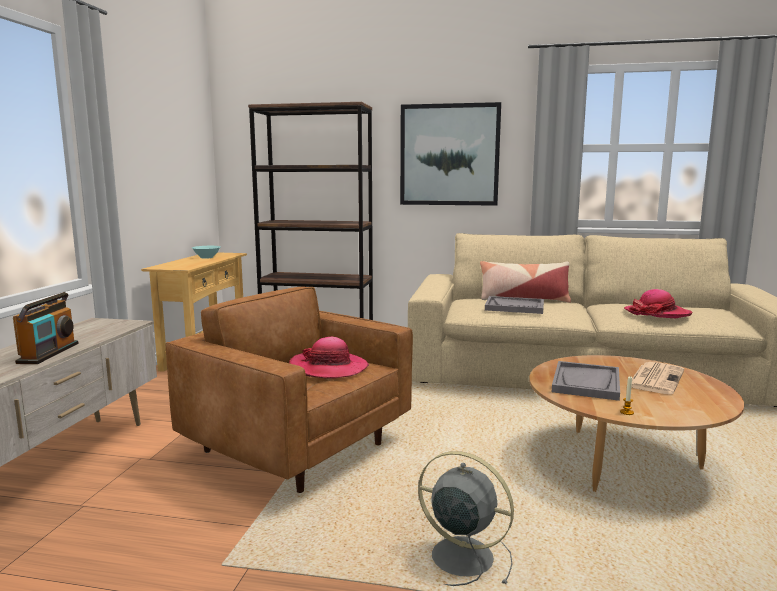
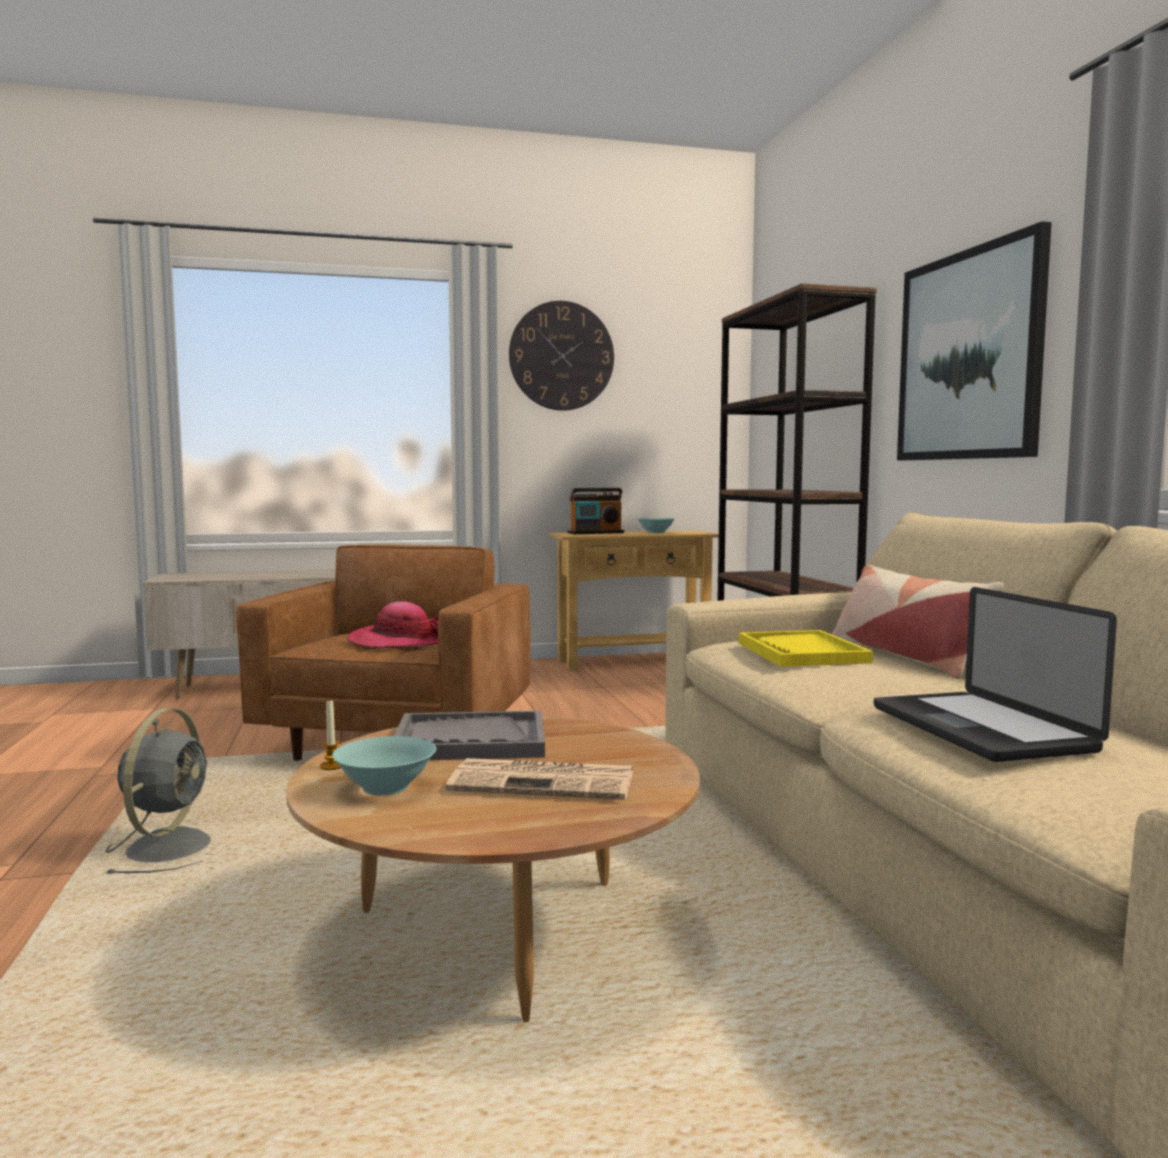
camera: 65 degrees right, 5 degrees down
radio [13,292,79,364] -> radio moved to [568,488,624,534]
grey tray [485,296,544,314] -> yellow tray [739,630,873,667]
hat [624,289,693,318] -> laptop [874,587,1117,762]
none -> turquoise bowl [332,736,436,796]
none -> wall clock [509,301,614,411]

